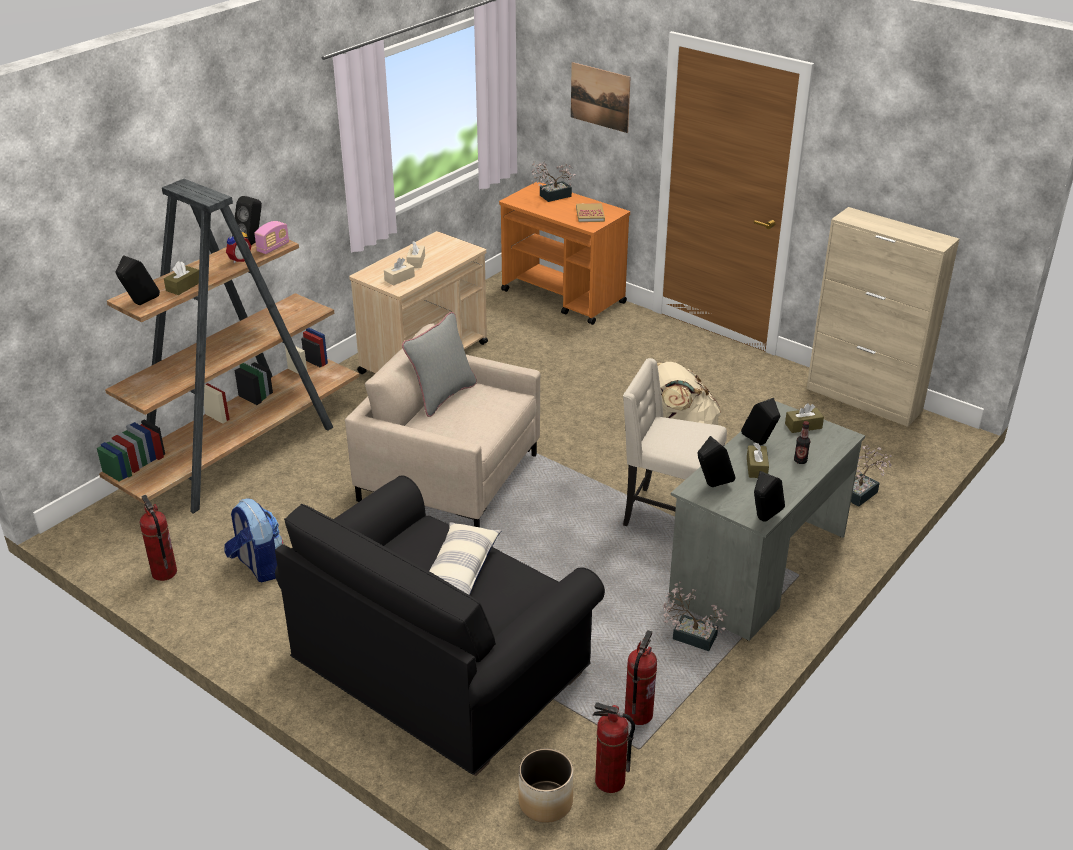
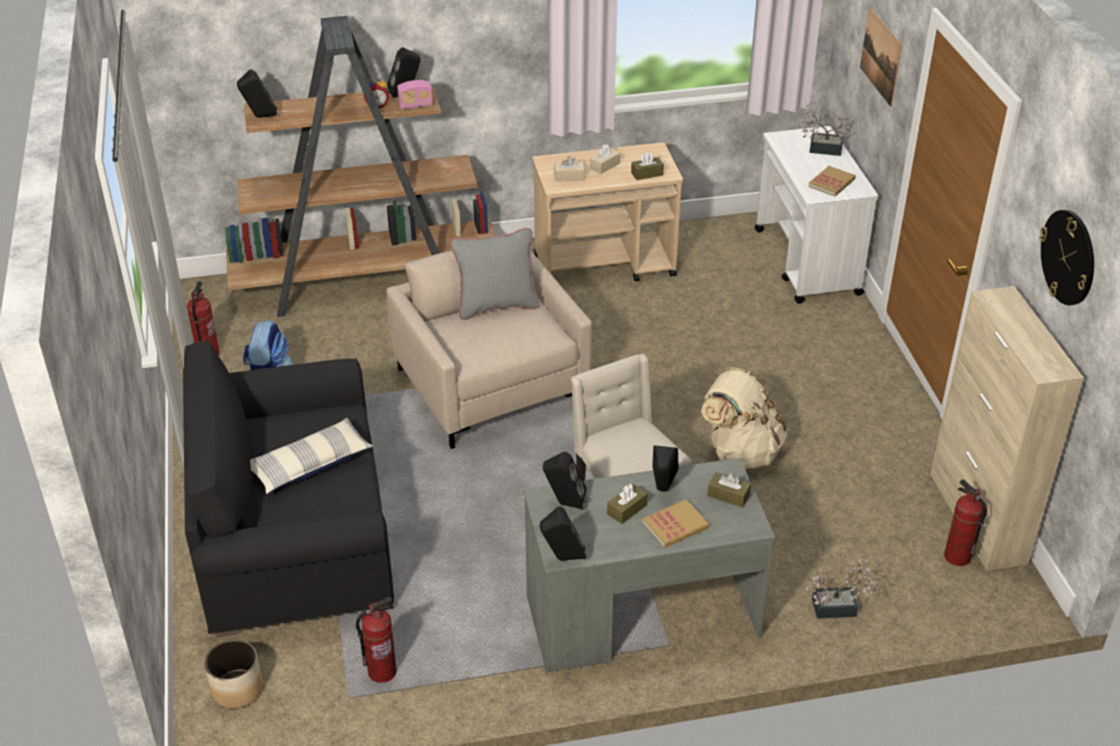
camera: 40 degrees right, 5 degrees up
brown tissue box [164,261,199,295] -> brown tissue box moved to [631,152,664,180]
orange cart [499,182,630,325] -> white cart [754,126,878,304]
fire extinguisher [592,702,635,793] -> fire extinguisher moved to [944,479,987,566]
potted plant [662,582,728,651] -> none
bottle [794,421,810,464] -> book [642,499,709,548]
none -> wall clock [1039,210,1094,305]

